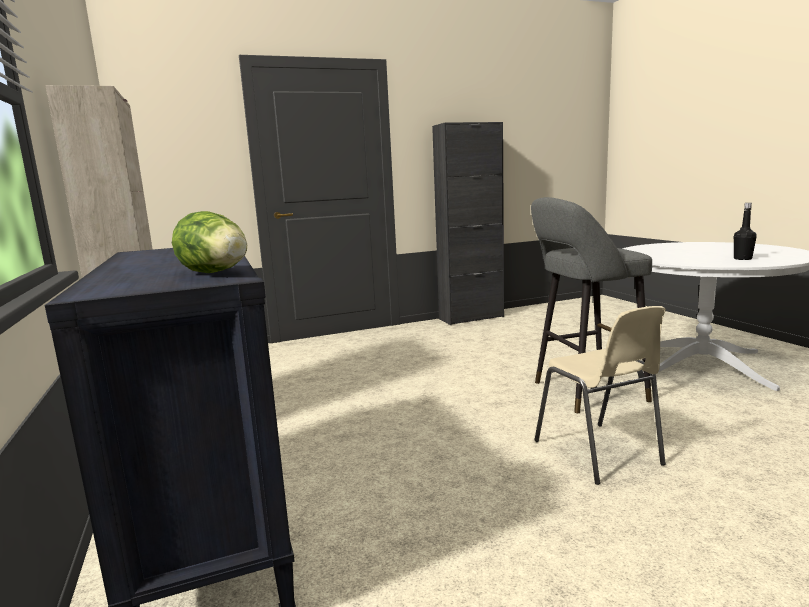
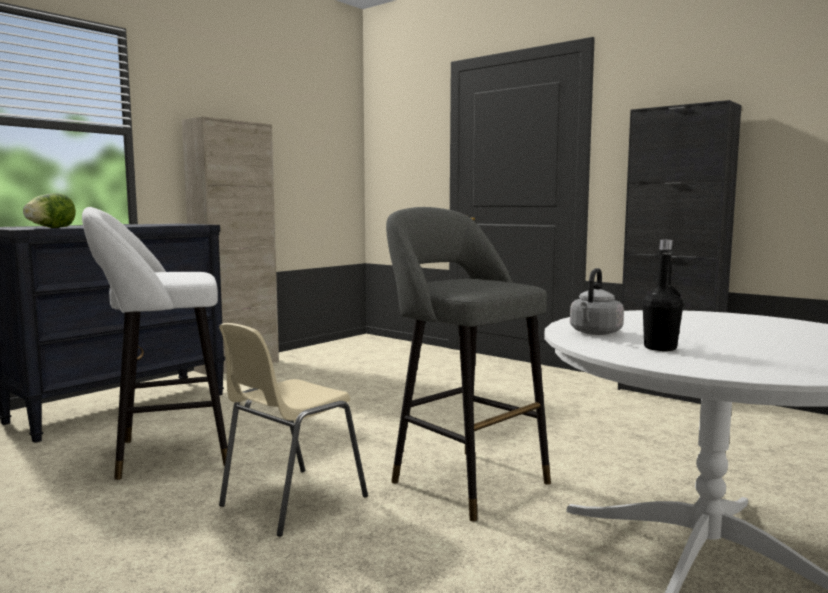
camera: 60 degrees right, 5 degrees down
none -> white stool [82,207,227,480]
none -> grey kettle [570,268,624,335]

